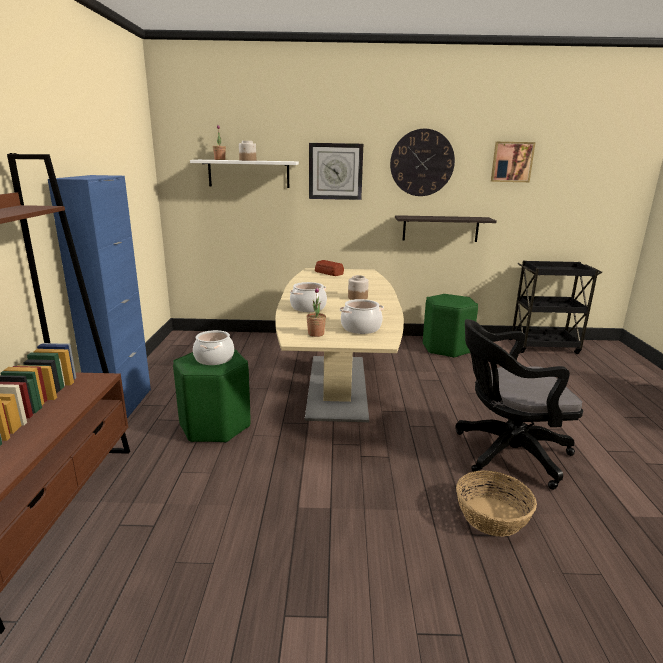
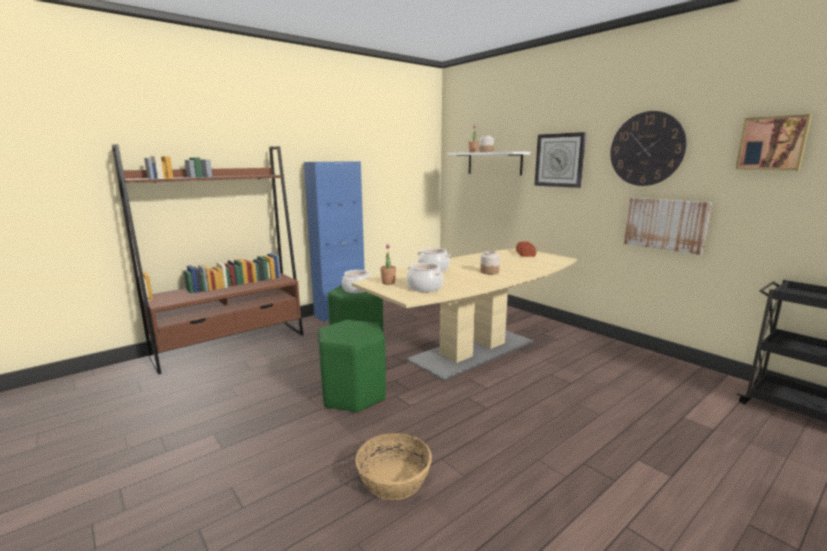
camera: 50 degrees right, 5 degrees down
shelf [395,215,497,242] -> picture [624,197,712,255]
green stool [423,294,478,358] -> green stool moved to [318,320,386,413]
black office chair [455,319,583,490] -> none

